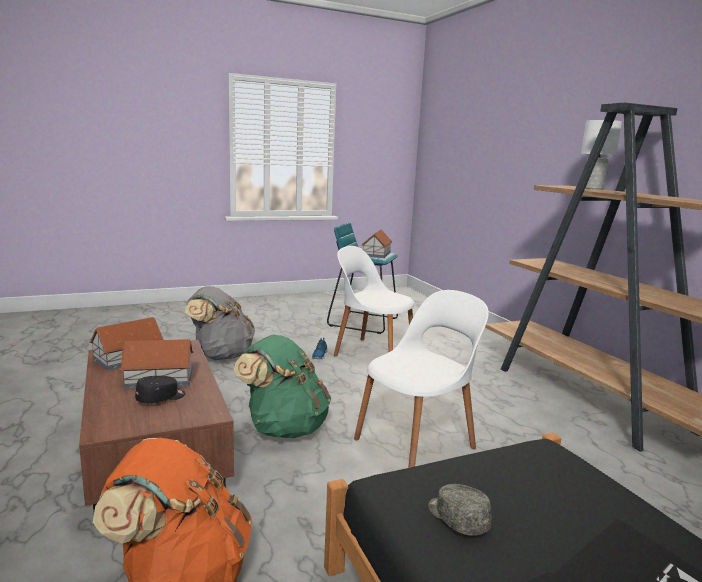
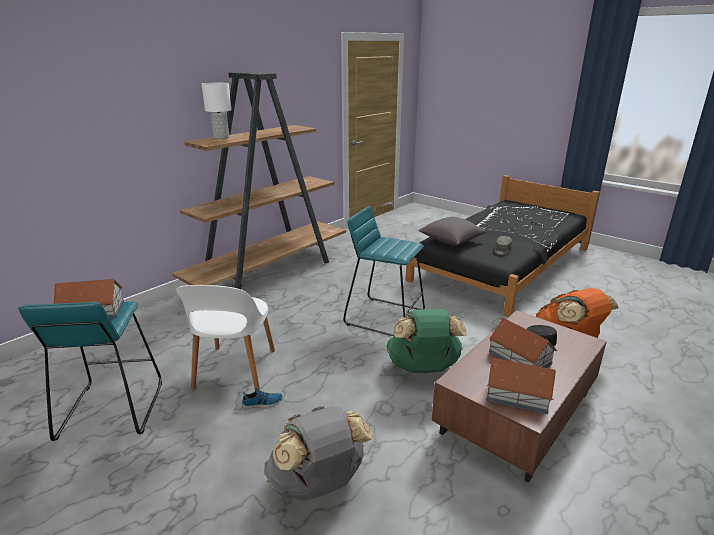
camera: 115 degrees left, 10 degrees up
white chair [354,290,489,468] -> turquoise stool [343,206,425,336]
none -> grey pillow [418,217,487,246]

